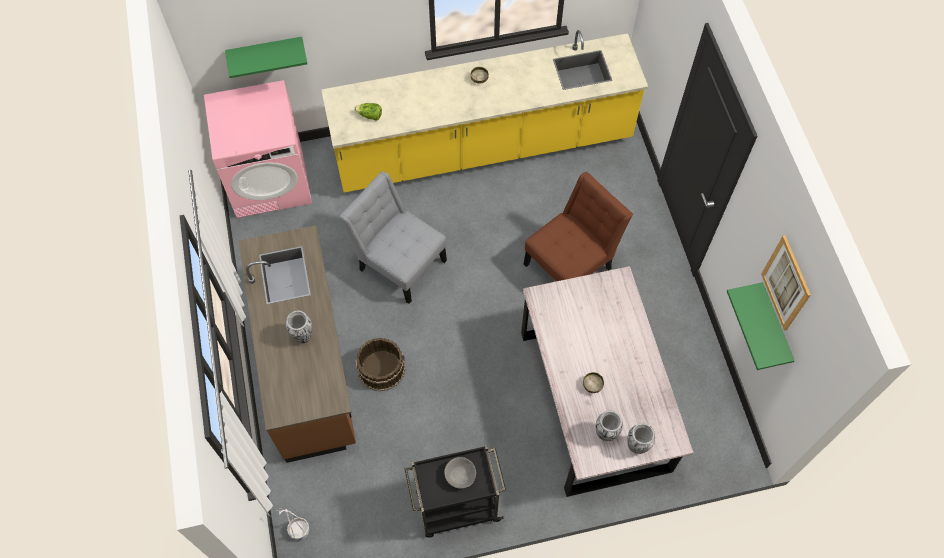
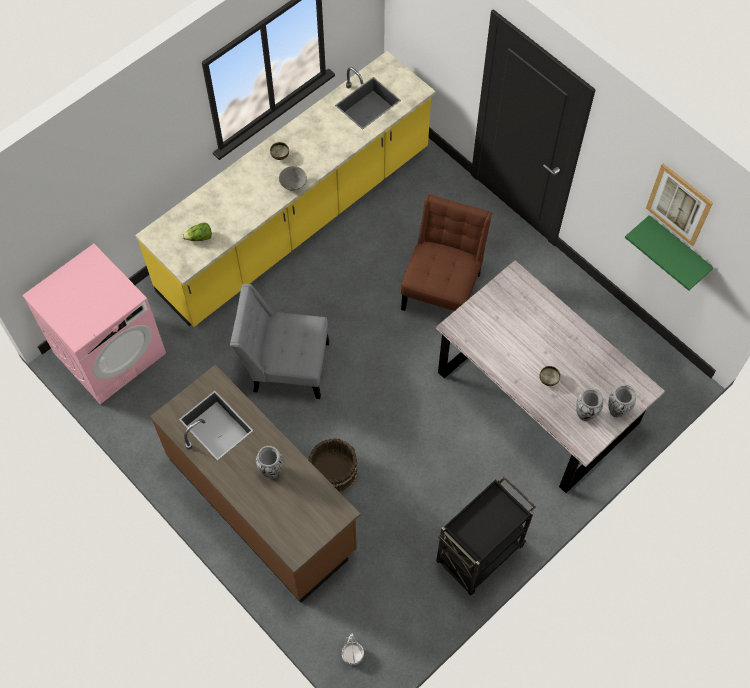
camera: 30 degrees left, 0 degrees up
green shelf [225,37,307,78] -> none
grey bowl [444,457,476,488] -> grey bowl moved to [279,166,307,191]

